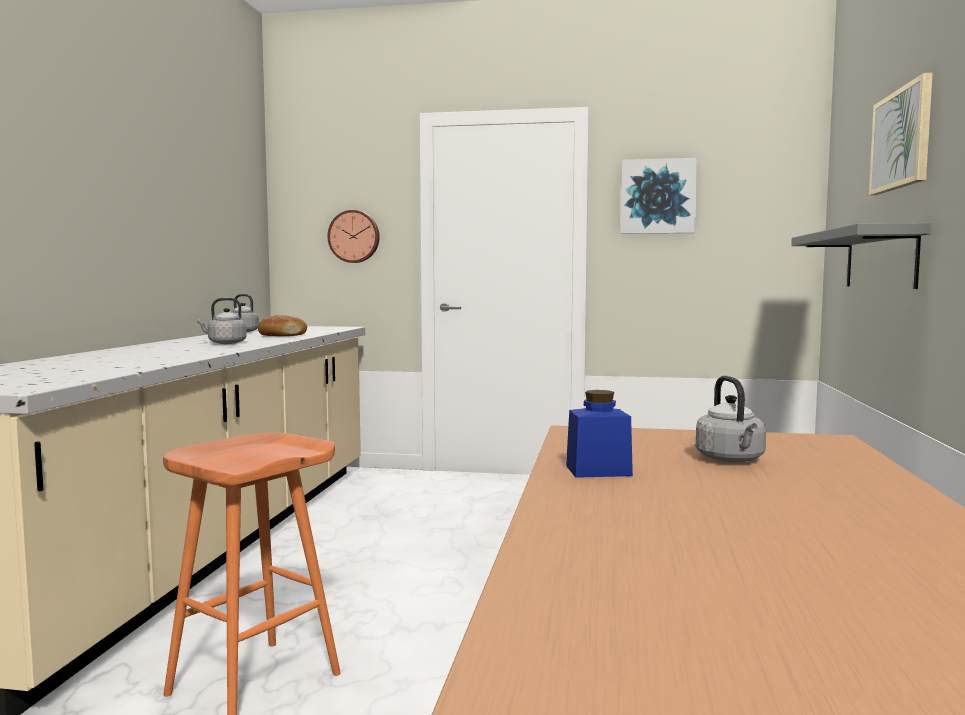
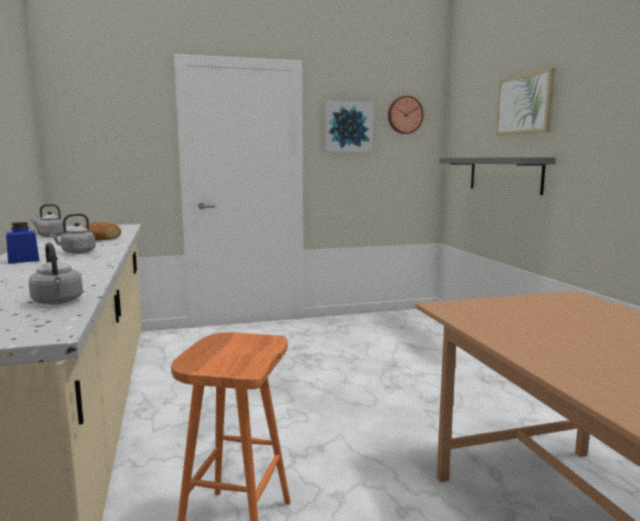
camera: 25 degrees left, 5 degrees up
wall clock [328,210,380,263] -> wall clock moved to [388,96,424,134]
blue jar [566,390,633,478] -> blue jar moved to [6,222,39,264]
grey kettle [696,376,766,463] -> grey kettle moved to [29,243,83,305]

